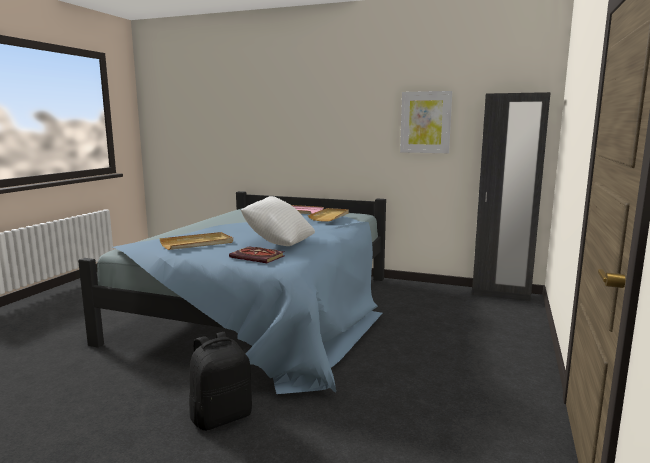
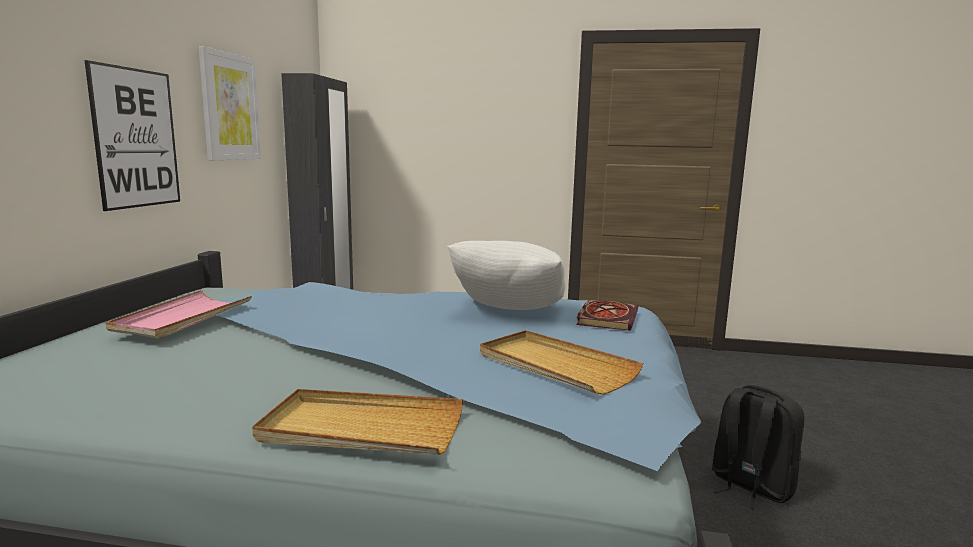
camera: 100 degrees left, 0 degrees up
beige tray [308,208,349,222] -> beige tray moved to [252,389,463,455]
none -> picture [85,60,180,211]

